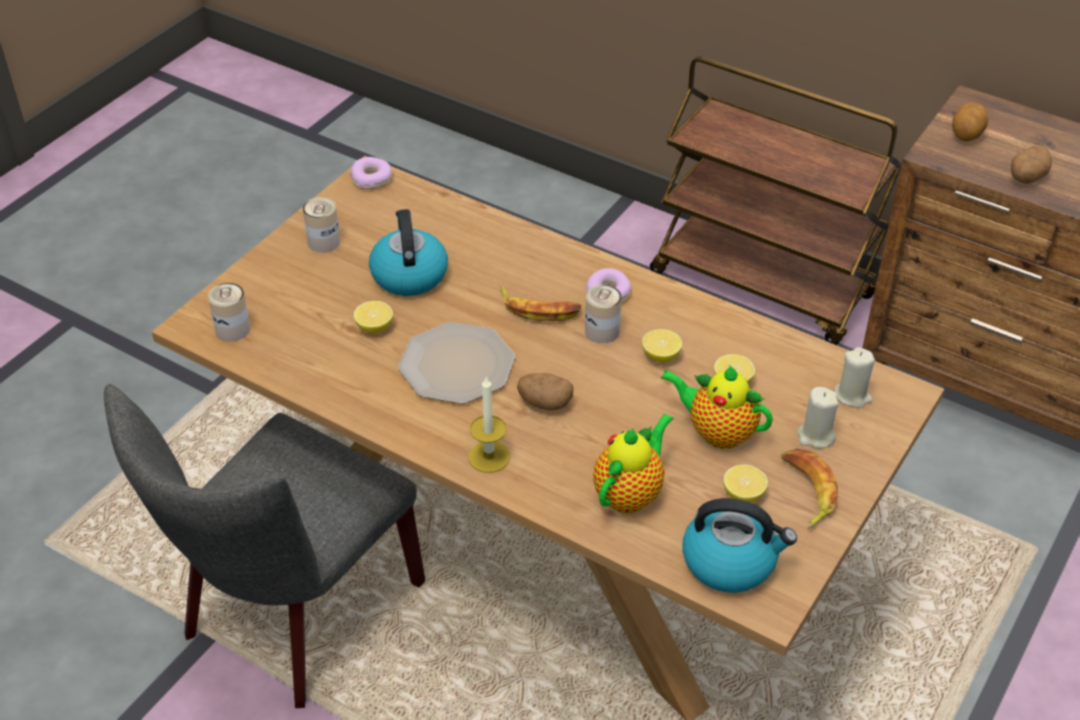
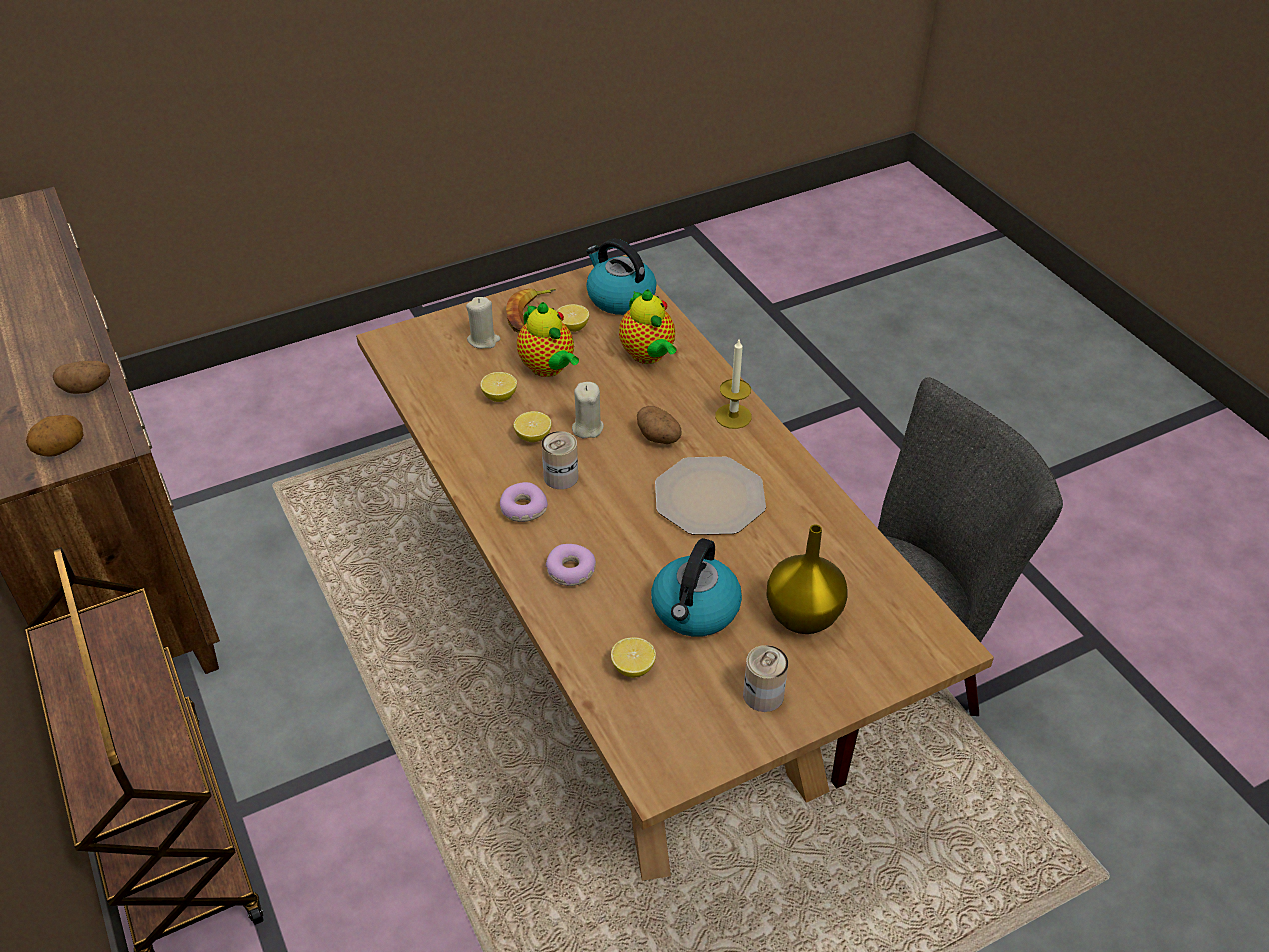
camera: 150 degrees left, 0 degrees up
can [208,283,251,341] -> none
donut [350,157,392,189] -> donut moved to [546,544,596,586]
lemon [354,301,393,333] -> lemon moved to [611,637,656,678]
banana [500,286,582,321] -> none
teapot [593,413,674,513] -> teapot turned 90 degrees counterclockwise [619,289,676,364]
beige candle [834,347,875,408] -> beige candle moved to [572,382,604,438]
none -> yellow vase [766,524,847,634]

